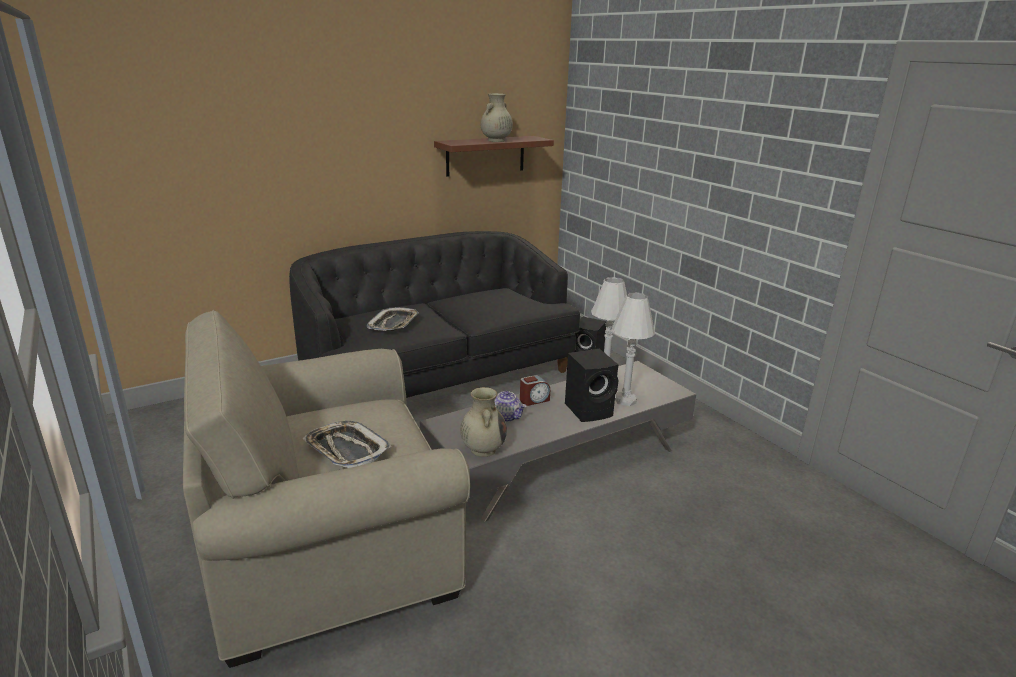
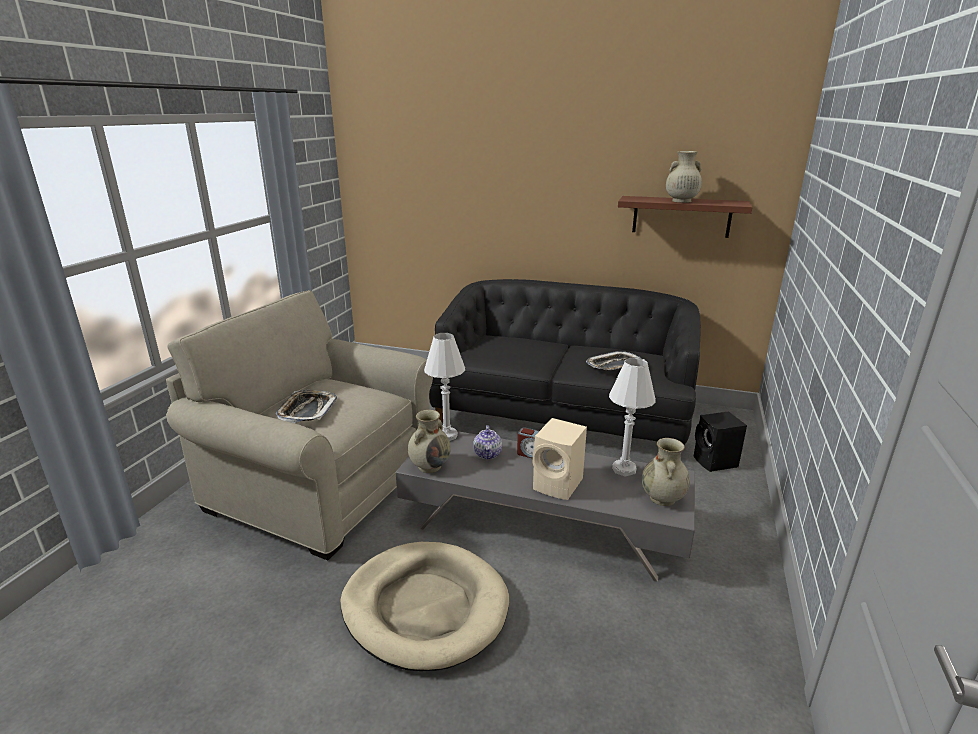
camera: 50 degrees right, 0 degrees up
tray [367,307,419,331] -> tray moved to [586,351,640,371]
black speaker [565,349,618,422] -> beige speaker [533,418,587,500]
white table lamp [612,292,655,406] -> white table lamp moved to [424,333,465,441]
none -> beige dog bed [341,542,509,671]
none -> beige vase [642,438,690,506]

